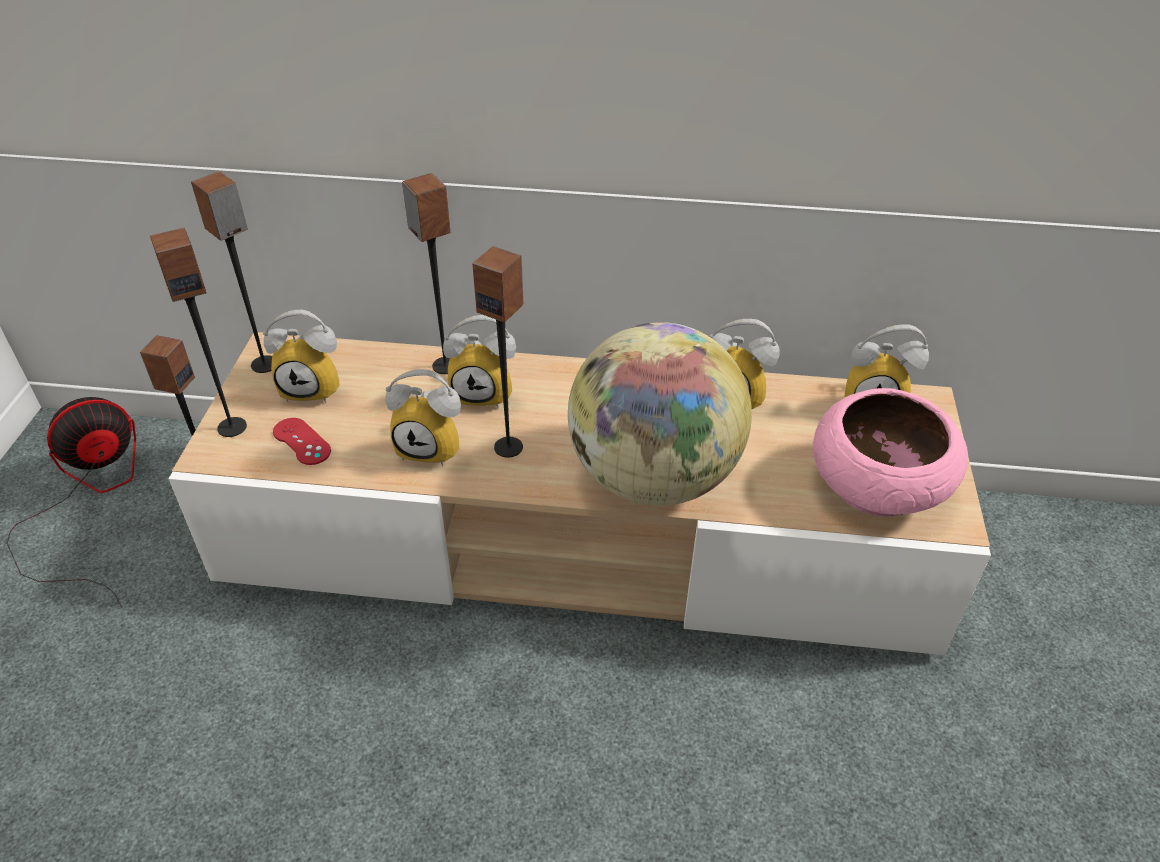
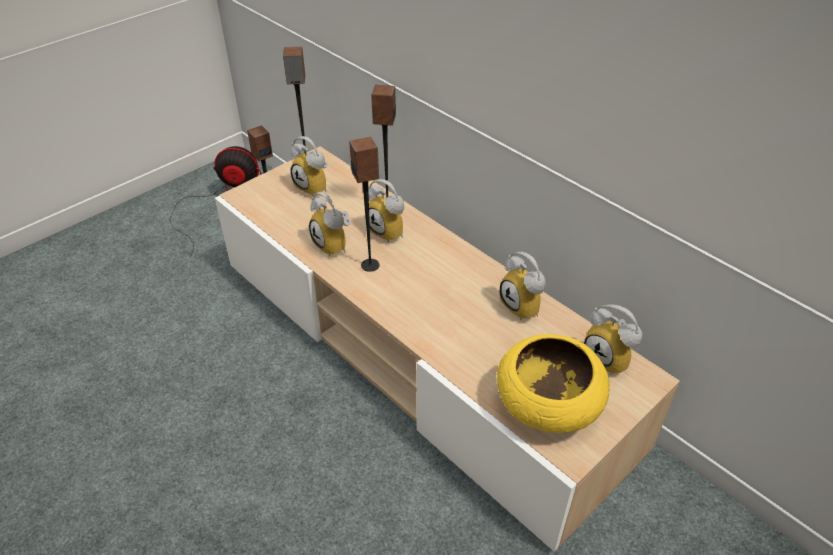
camera: 40 degrees right, 0 degrees up
speaker [150,228,247,437] -> none
red game controller [273,418,331,465] -> none
globe [568,322,752,506] -> none
pink bowl [813,388,968,517] -> yellow bowl [497,334,610,433]

